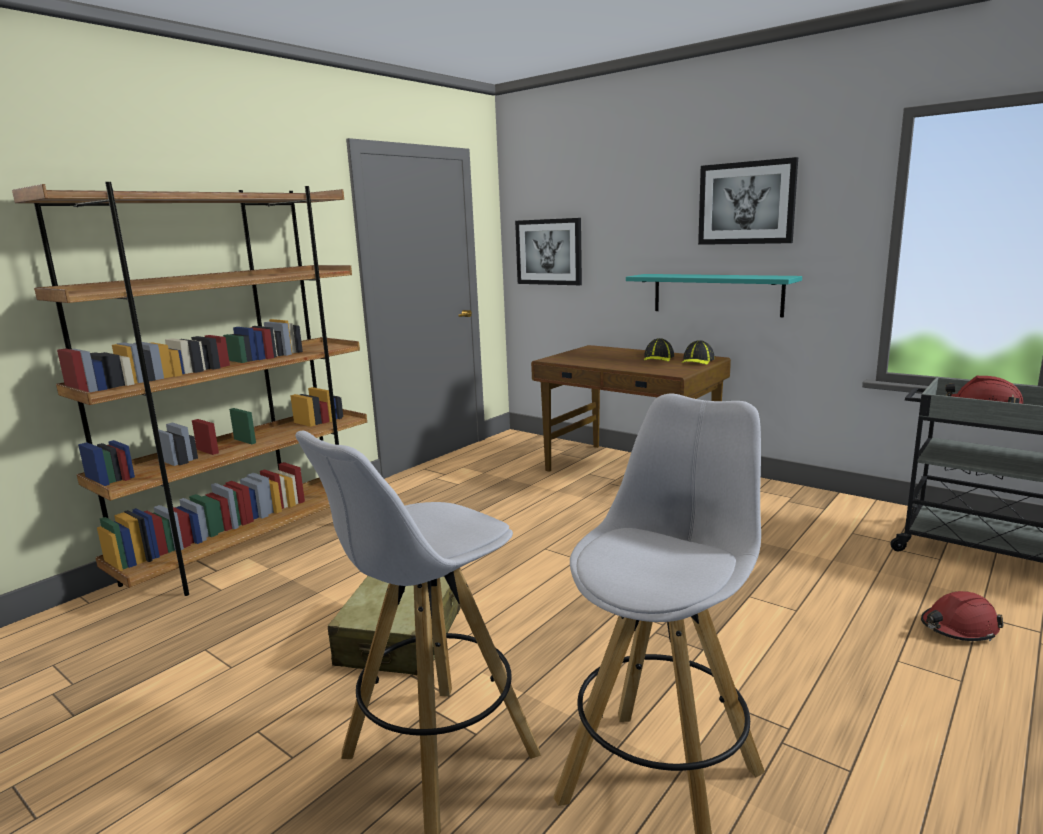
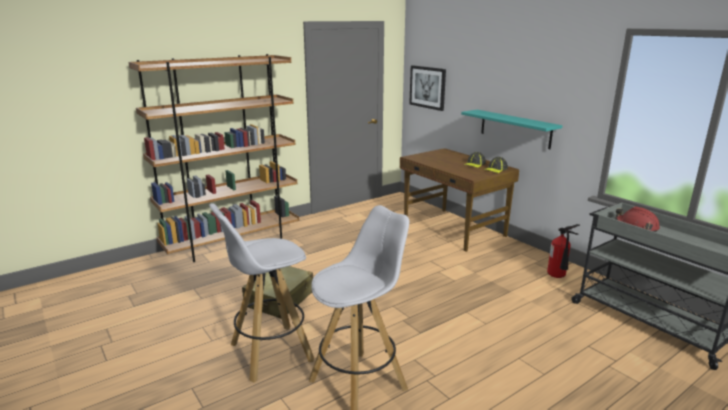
camera: 15 degrees right, 5 degrees up
picture [698,157,798,245] -> none
red hard hat [921,591,1004,641] -> none
none -> fire extinguisher [547,224,580,278]

